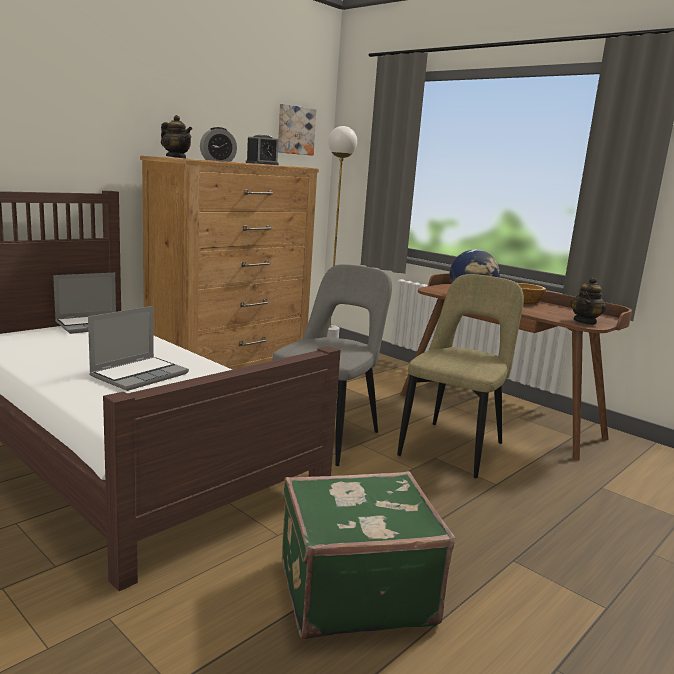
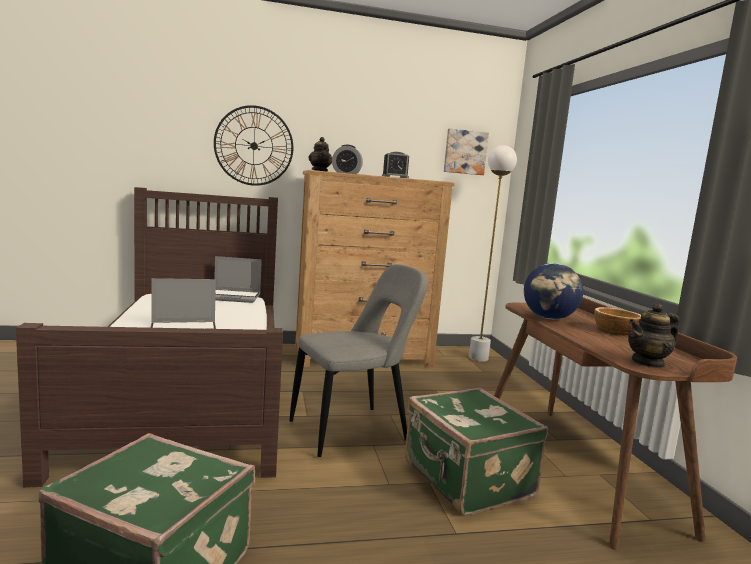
camera: 35 degrees right, 5 degrees down
beige chair [397,274,524,478] -> green suitcase [405,388,548,516]
none -> wall clock [214,105,293,186]

